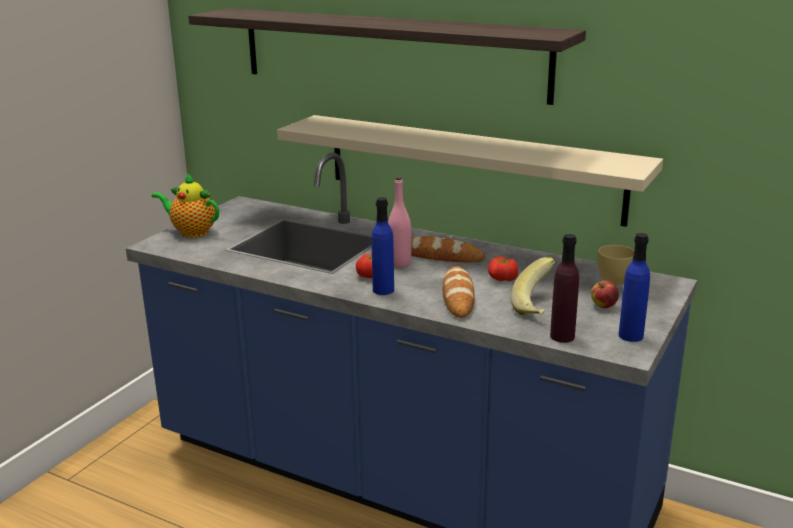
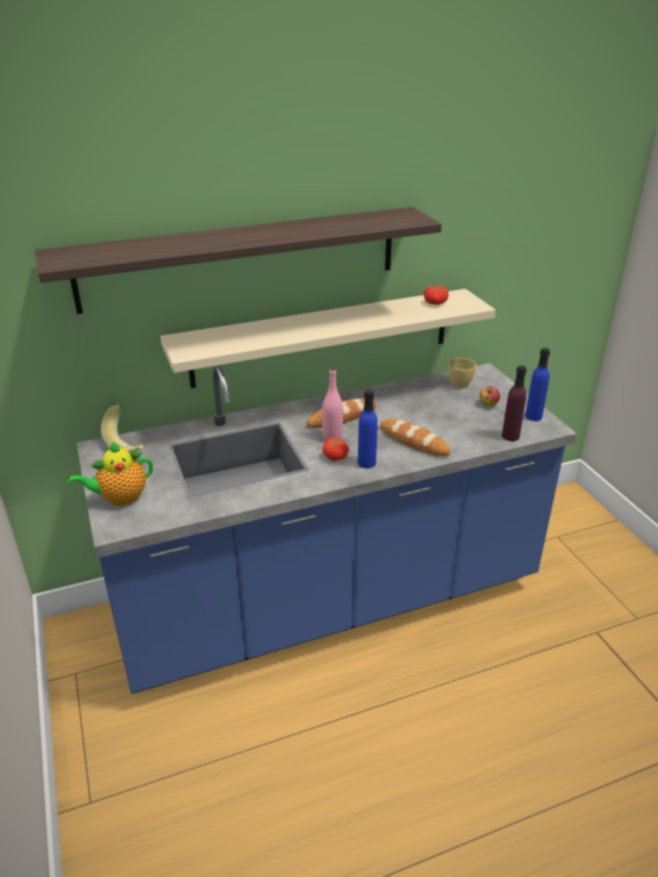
camera: 50 degrees left, 10 degrees up
tomato [488,256,518,281] -> tomato moved to [424,286,449,305]
banana [511,257,555,315] -> banana moved to [101,404,143,453]

